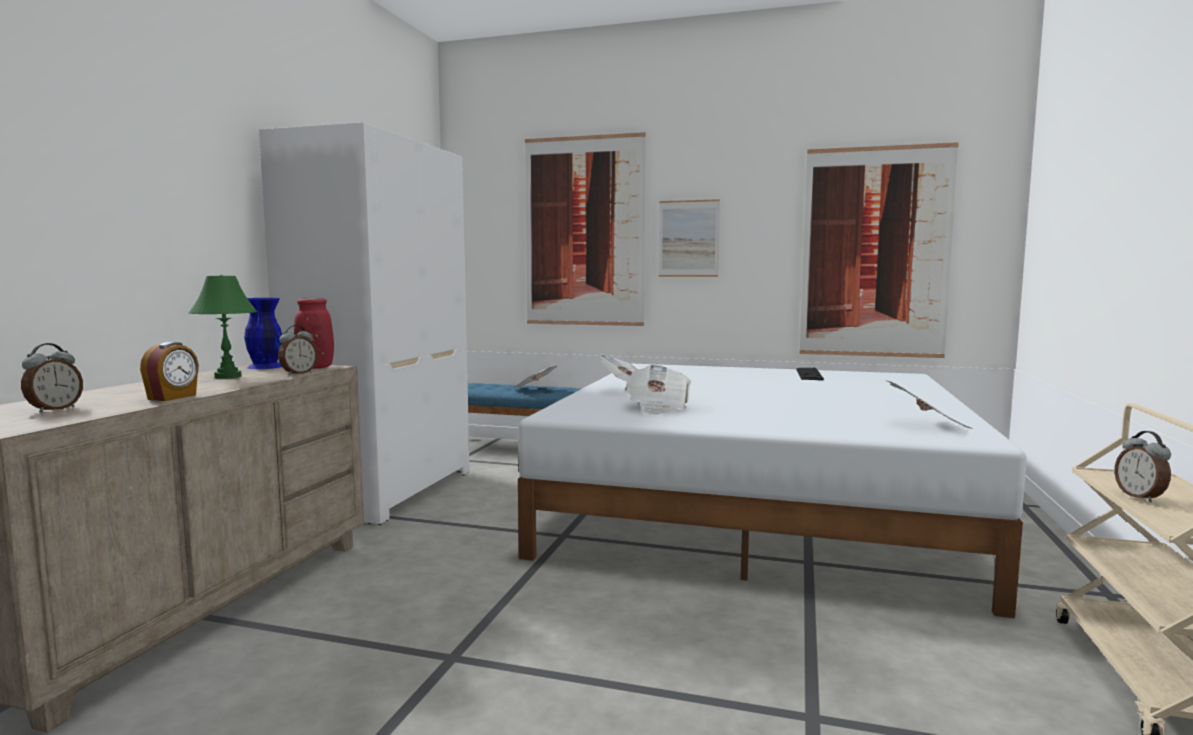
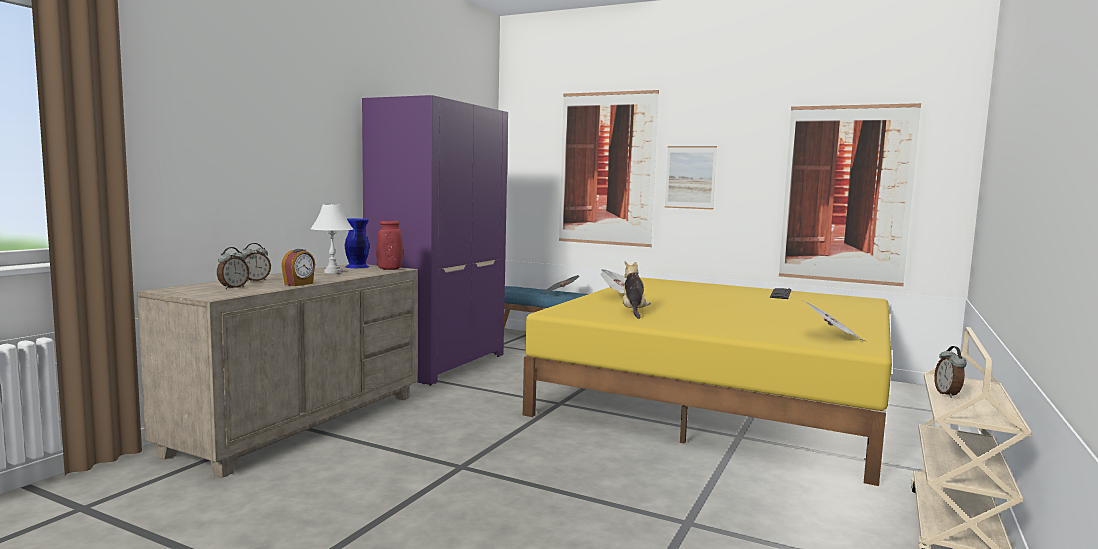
camera: 10 degrees right, 0 degrees up
green table lamp [189,275,258,379] -> white table lamp [310,204,353,274]
white wardrobe [259,122,470,525] -> purple wardrobe [362,95,508,386]
alarm clock [278,325,318,375] -> alarm clock moved to [242,243,271,282]
white bed [518,364,1027,618] -> yellow bed [523,277,892,486]
newspaper [625,364,691,415] -> plush toy [622,262,651,319]

